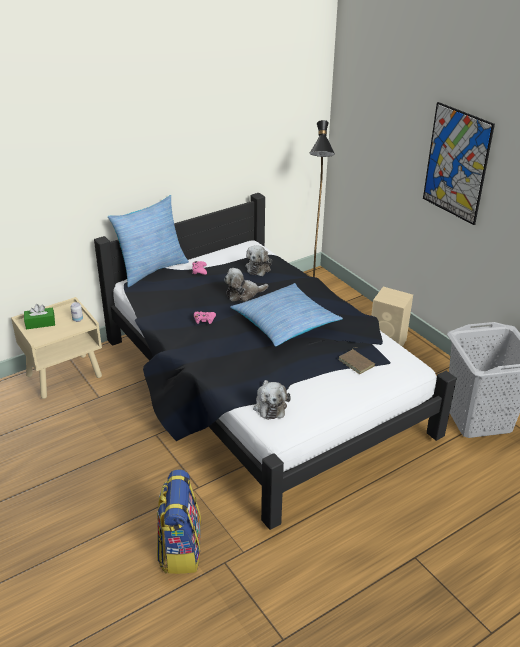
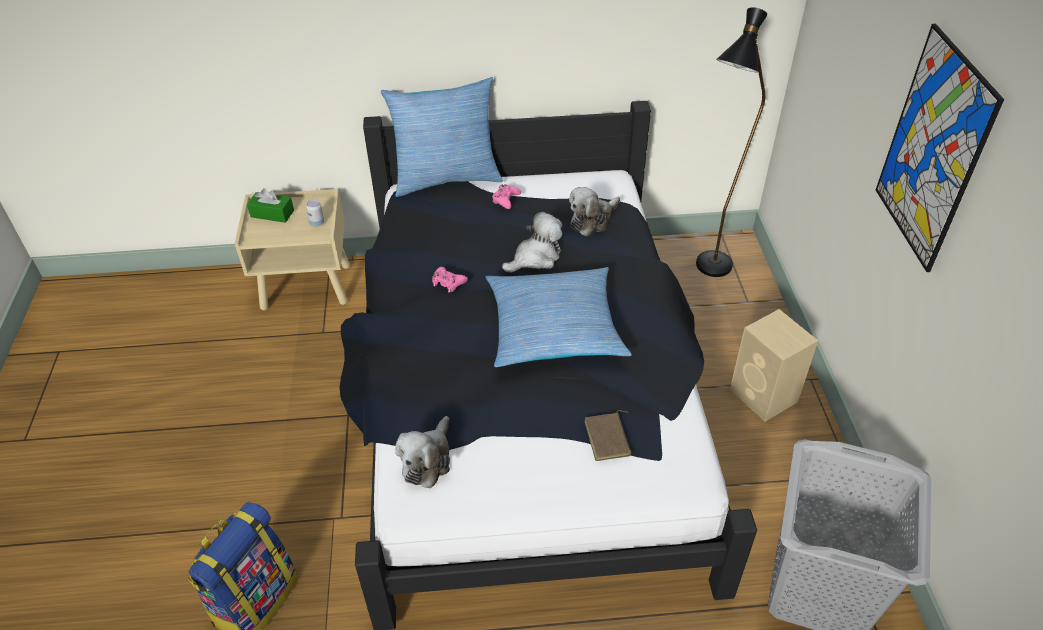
camera: 30 degrees right, 10 degrees up
plush toy [224,268,268,301] -> plush toy turned 135 degrees clockwise [502,212,562,273]

